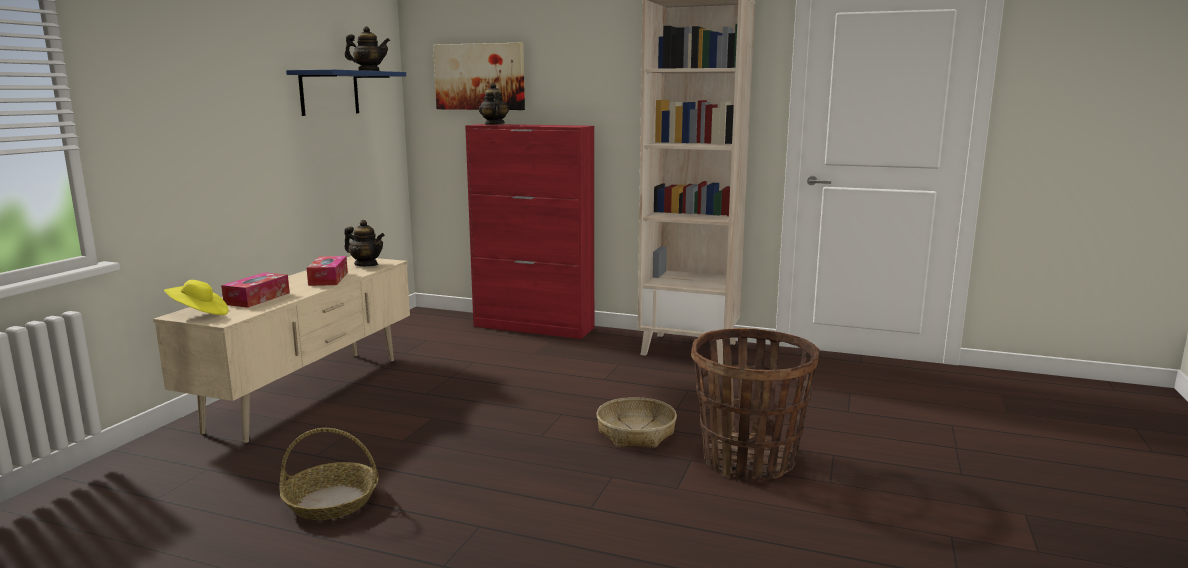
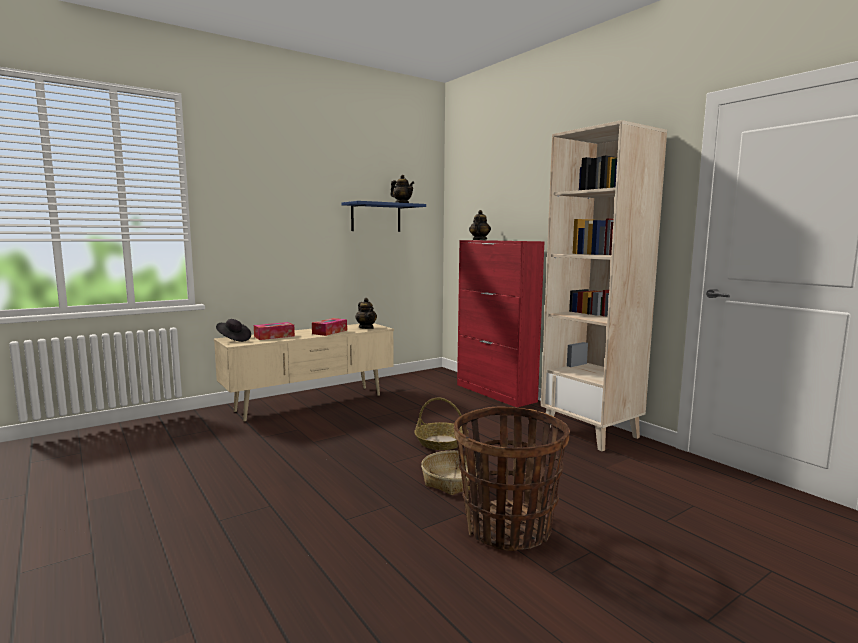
camera: 35 degrees right, 5 degrees down
yellow hat [164,280,229,315] -> black hat [216,319,251,342]
basket [279,428,379,520] -> basket moved to [414,398,468,450]
picture [433,43,525,110] -> none

